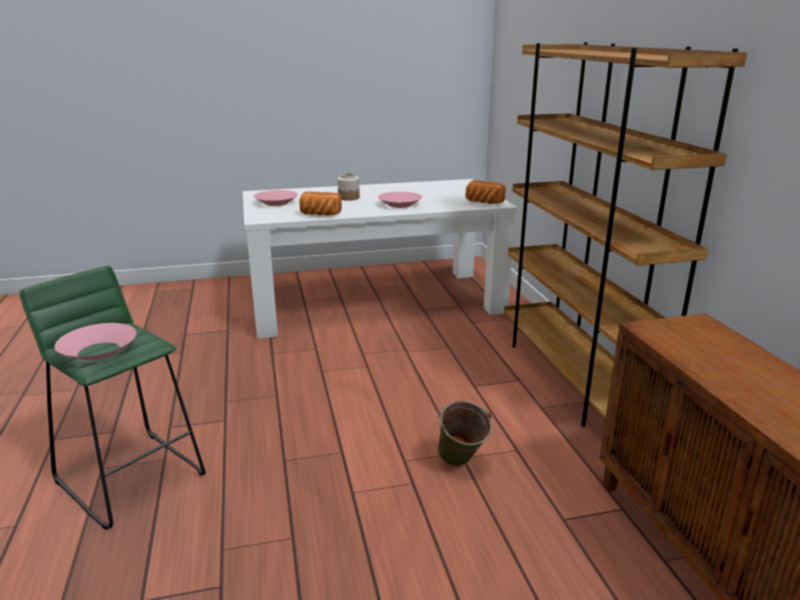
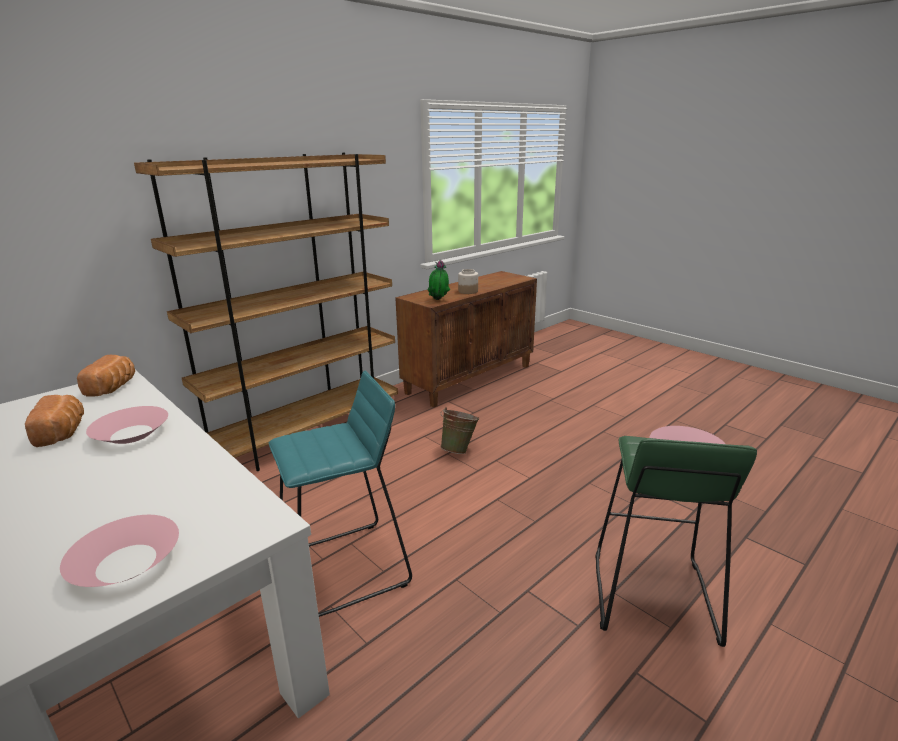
camera: 120 degrees left, 0 degrees up
bread [299,191,342,215] -> bread moved to [25,395,84,447]
jar [337,173,360,201] -> jar moved to [458,269,478,294]
none -> turquoise stool [269,370,412,617]
none -> potted plant [427,260,450,300]

